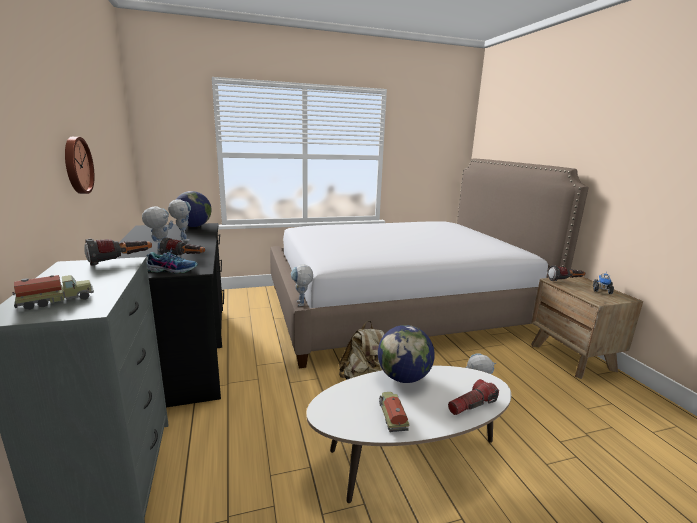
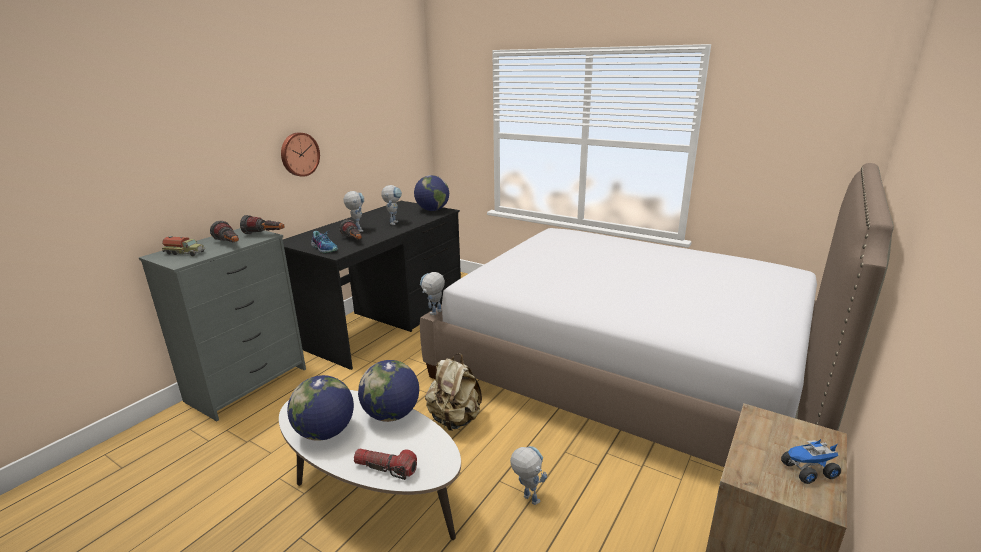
camera: 50 degrees right, 5 degrees up
toy truck [379,392,409,432] -> globe [287,375,354,441]
flashlight [548,265,585,281] -> flashlight moved to [210,221,239,243]

